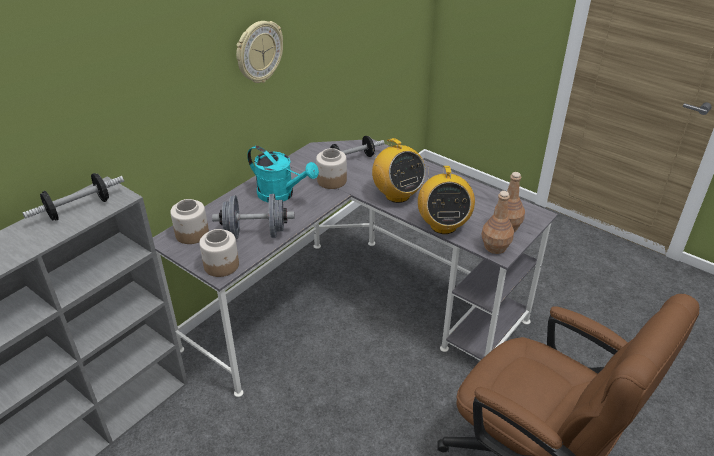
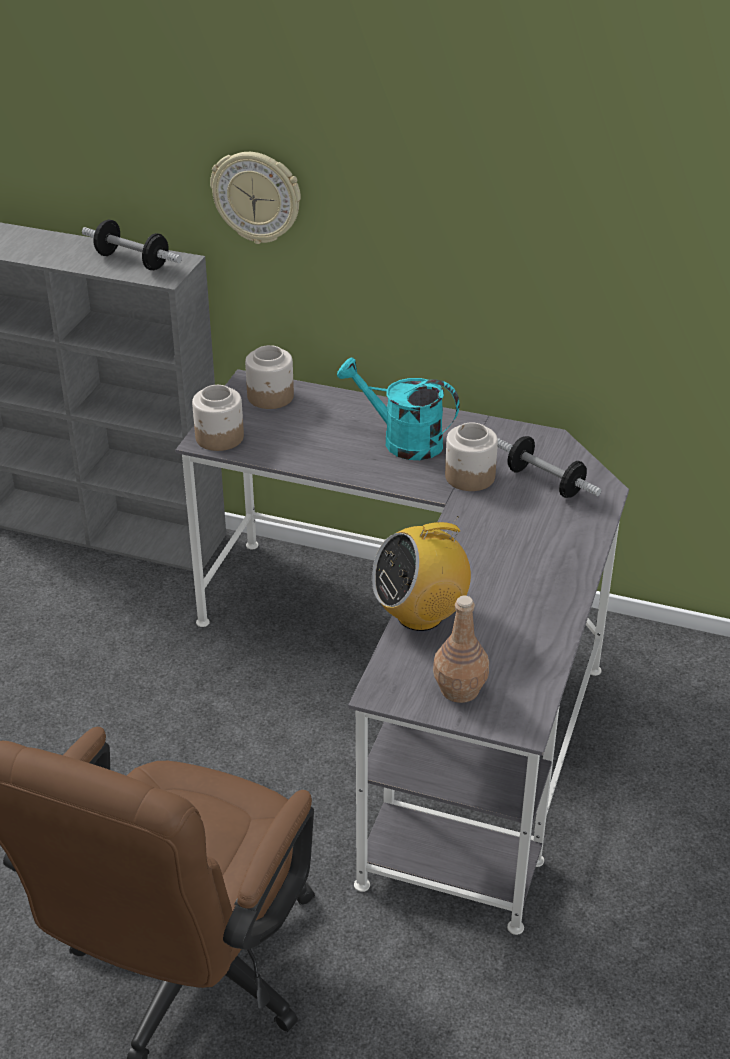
camera: 70 degrees right, 0 degrees up
grey dumbbell [212,194,295,239] -> none
wall clock [236,21,283,83] -> wall clock moved to [210,152,301,244]
turquoise watering can [247,146,319,203] -> turquoise watering can turned 105 degrees clockwise [337,357,460,460]
radio [372,138,426,203] -> none
brown bottle [481,191,514,254] -> none

